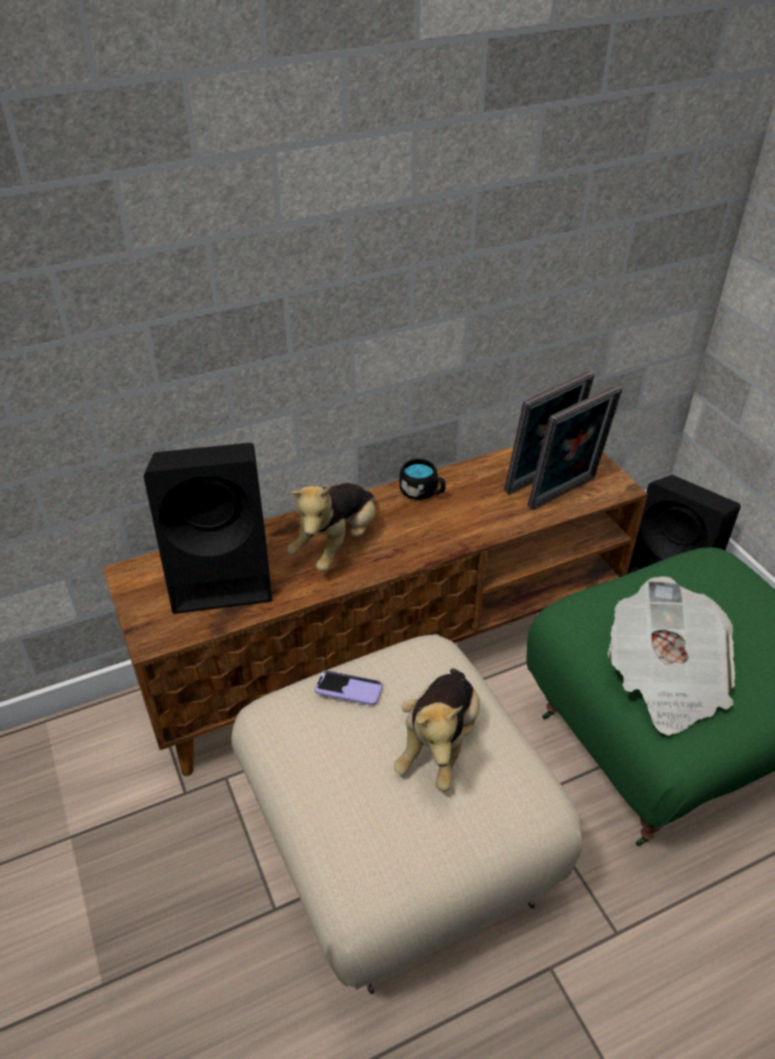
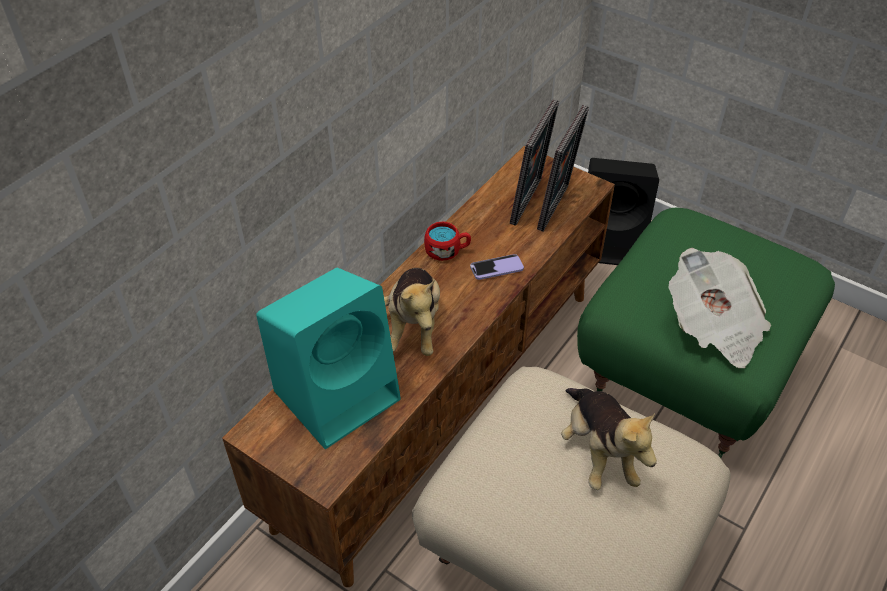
camera: 30 degrees left, 5 degrees up
black speaker [144,443,272,614] -> turquoise speaker [256,268,401,449]
phone [315,670,382,705] -> phone moved to [470,254,524,280]
black mug [399,459,446,500] -> red mug [424,222,471,261]

